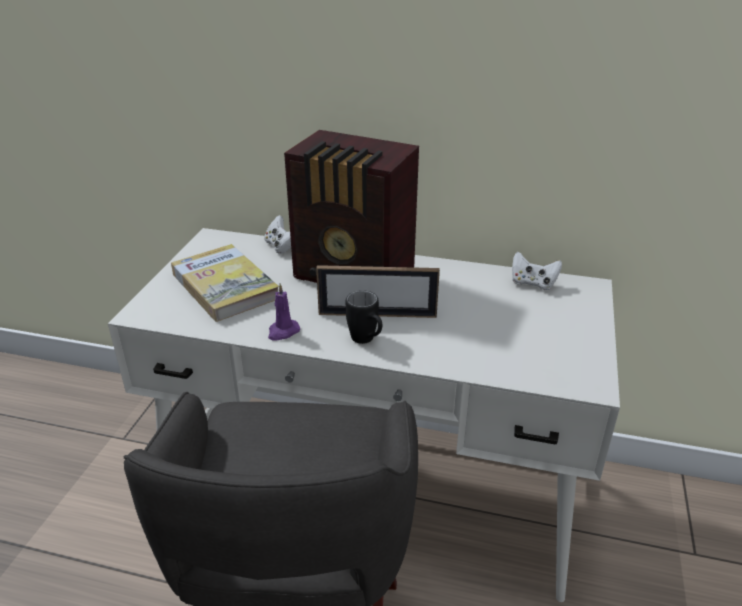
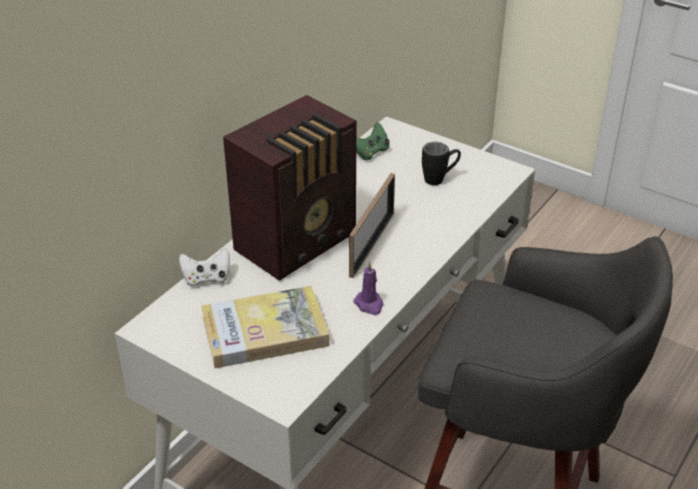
camera: 70 degrees left, 5 degrees up
black mug [346,290,382,344] -> black mug moved to [422,142,461,185]
white game controller [512,252,562,290] -> green game controller [356,122,389,160]

